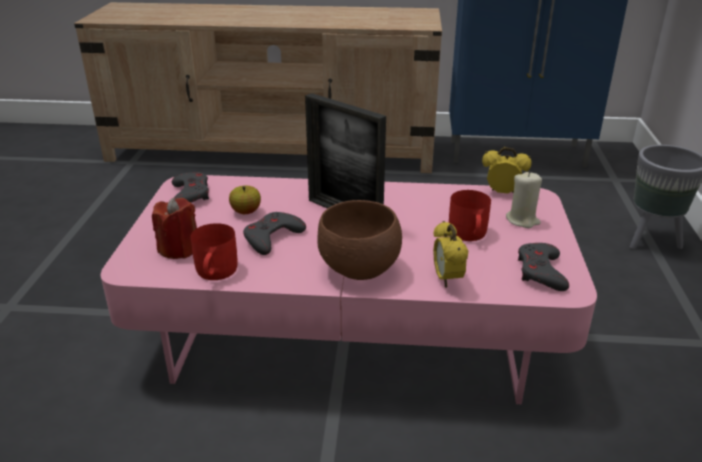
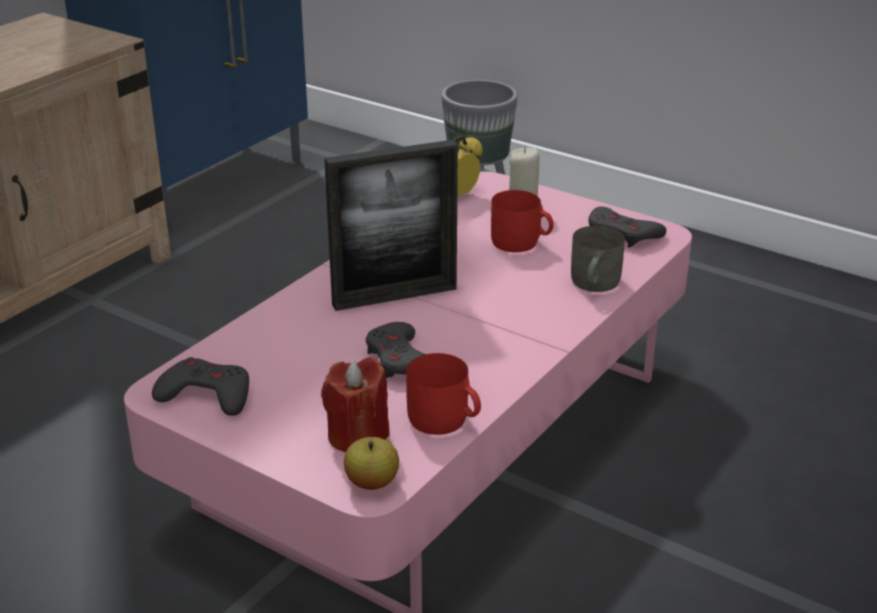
camera: 60 degrees left, 0 degrees up
apple [229,186,261,214] -> apple moved to [344,437,399,490]
brown bowl [317,200,402,280] -> none
alarm clock [433,221,468,288] -> grey mug [571,226,625,292]

